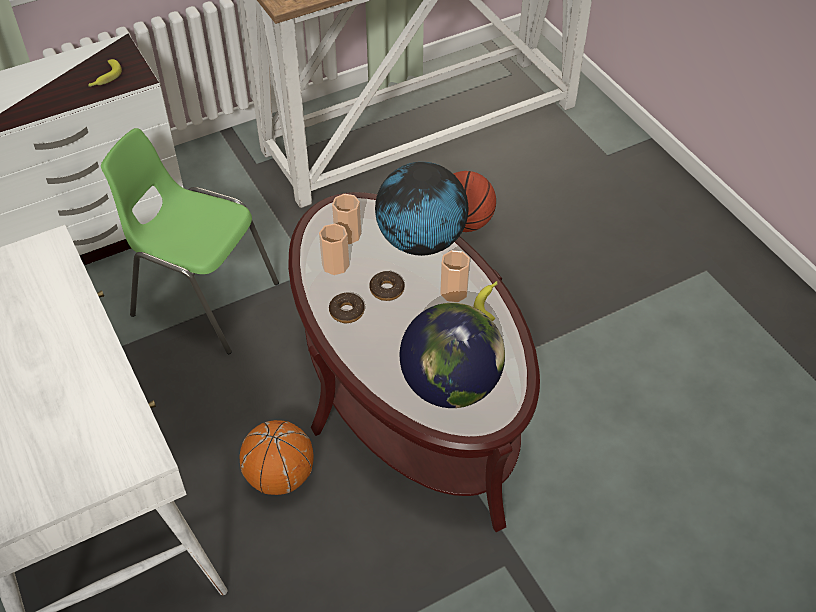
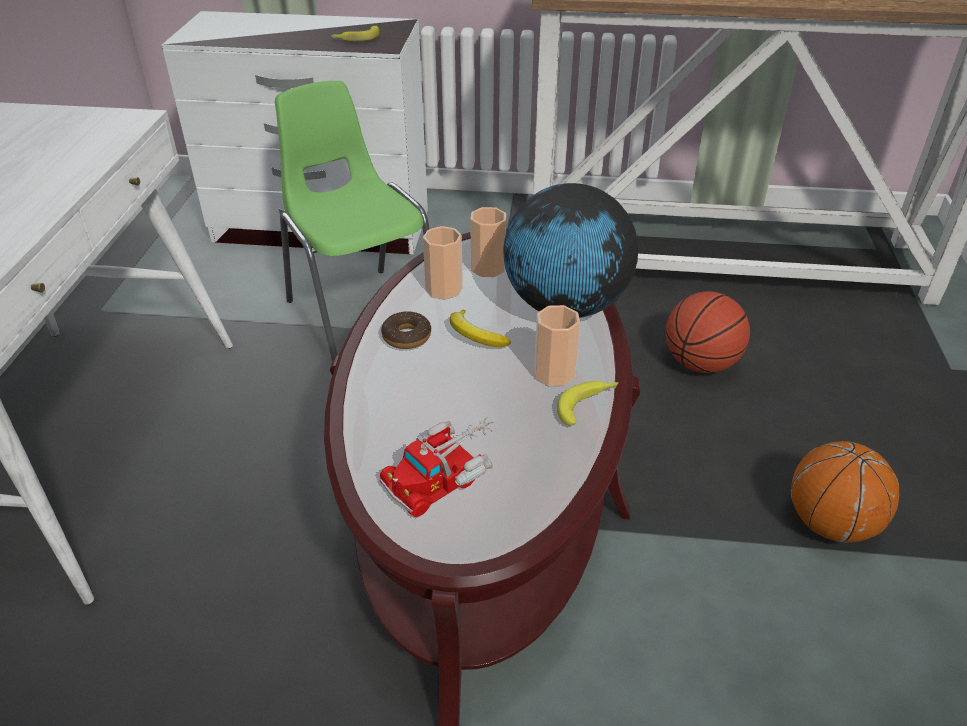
camera: 35 degrees right, 10 degrees down
basketball [239,420,314,495] -> basketball moved to [791,441,899,543]
donut [369,271,405,301] -> banana [450,309,511,347]
globe [400,303,505,408] -> toy truck [380,417,493,517]

